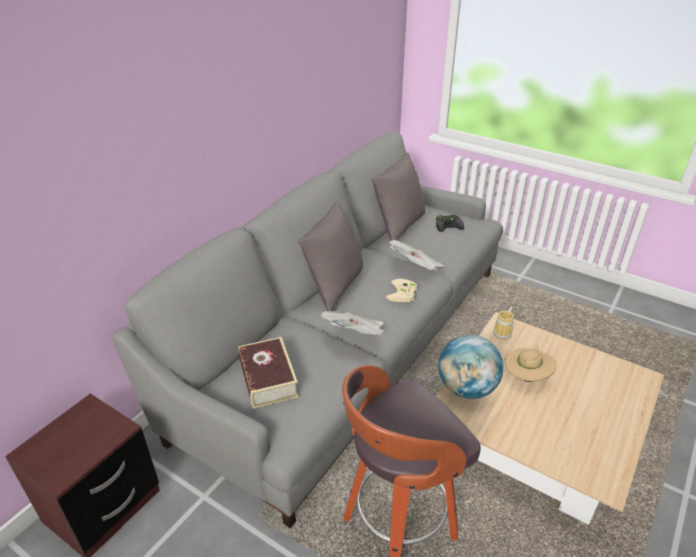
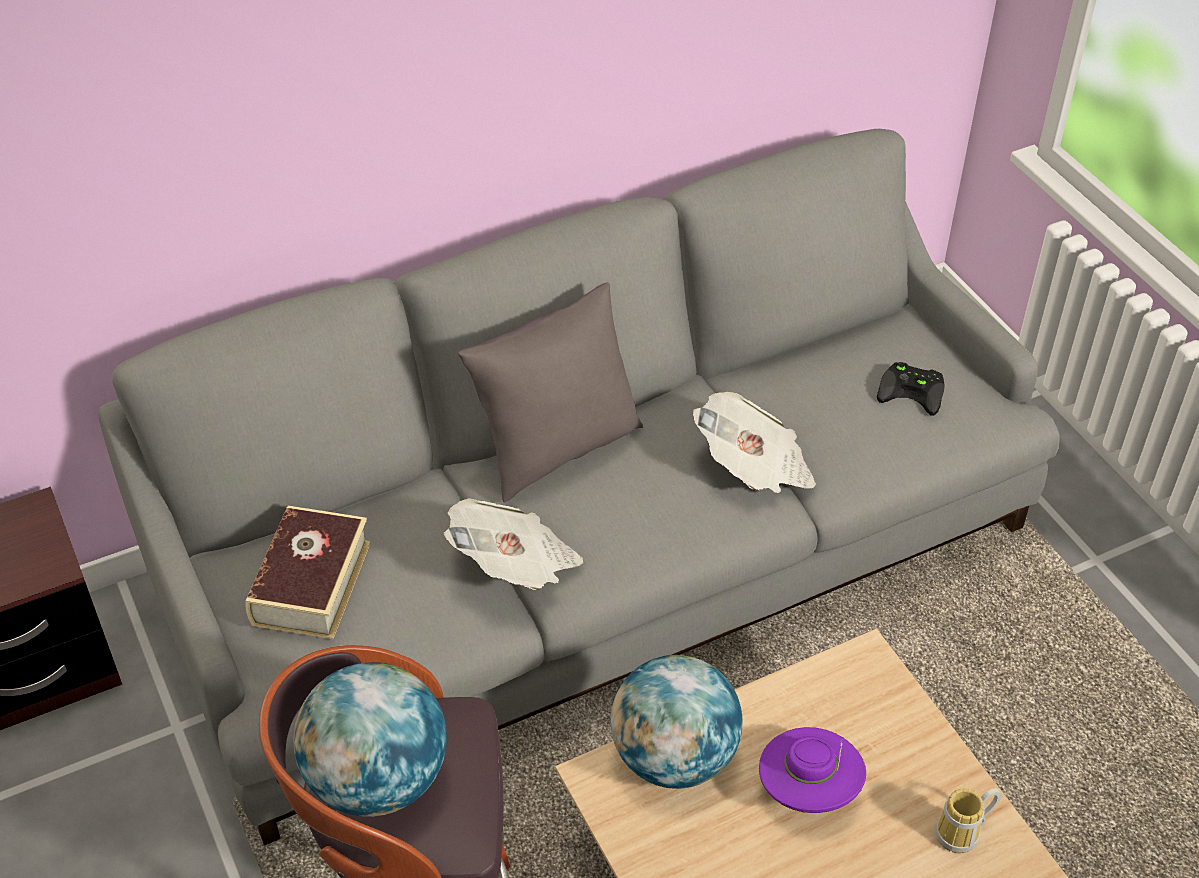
camera: 30 degrees right, 10 degrees up
grey pillow [372,153,425,241] -> none
beige game controller [386,279,417,302] -> none
mug [493,307,514,340] -> mug moved to [935,788,1001,854]
beige hat [505,345,557,382] -> purple hat [759,727,866,813]
none -> globe [293,662,447,817]

